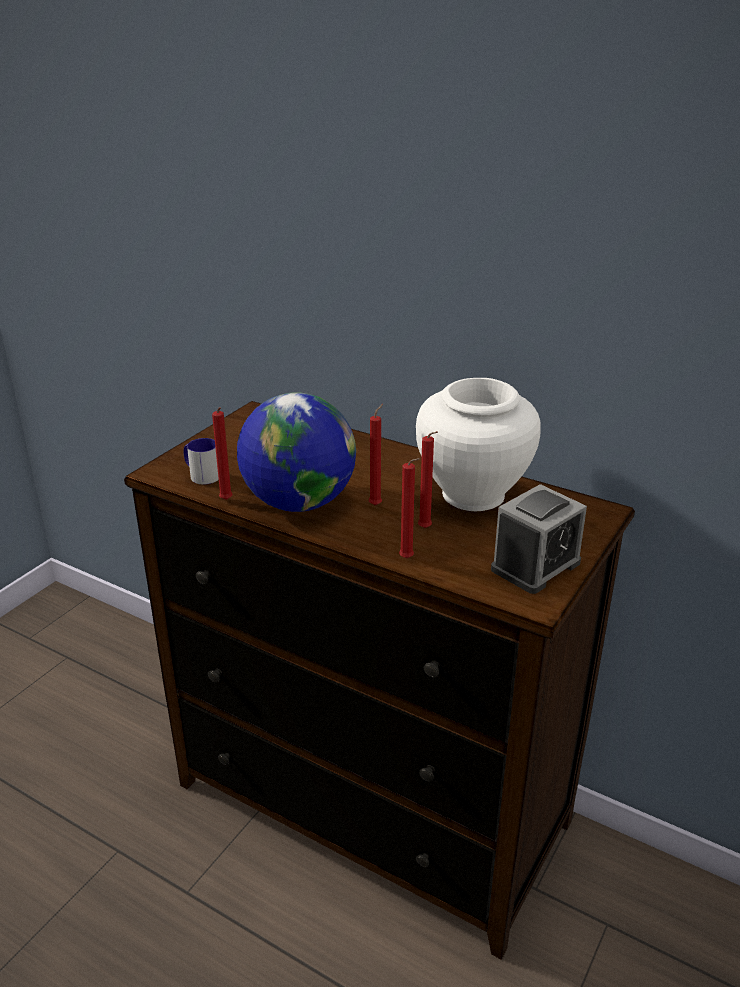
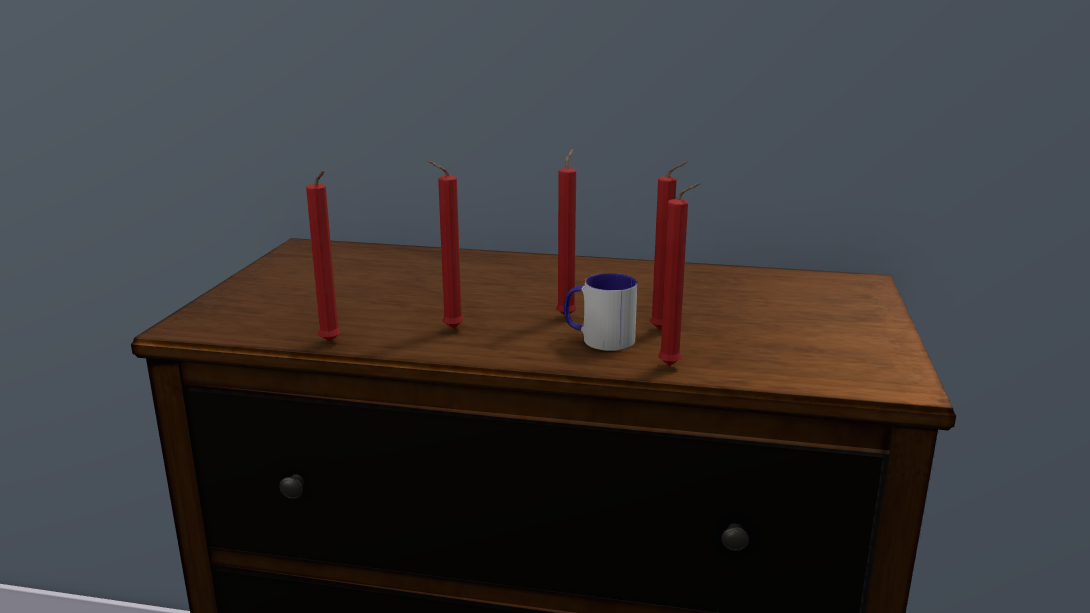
camera: 20 degrees left, 10 degrees down
mug [183,438,219,484] -> mug moved to [564,273,637,351]
globe [237,392,356,512] -> red candle [428,161,464,329]
white vase [416,378,541,511] -> none
alarm clock [491,484,587,594] -> none

